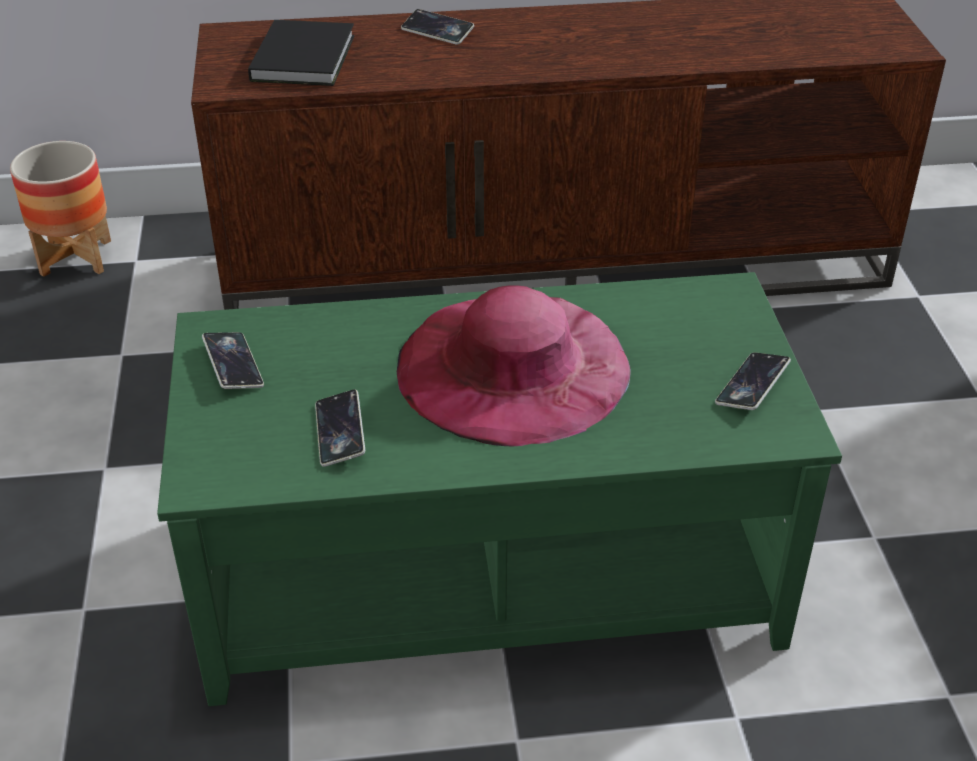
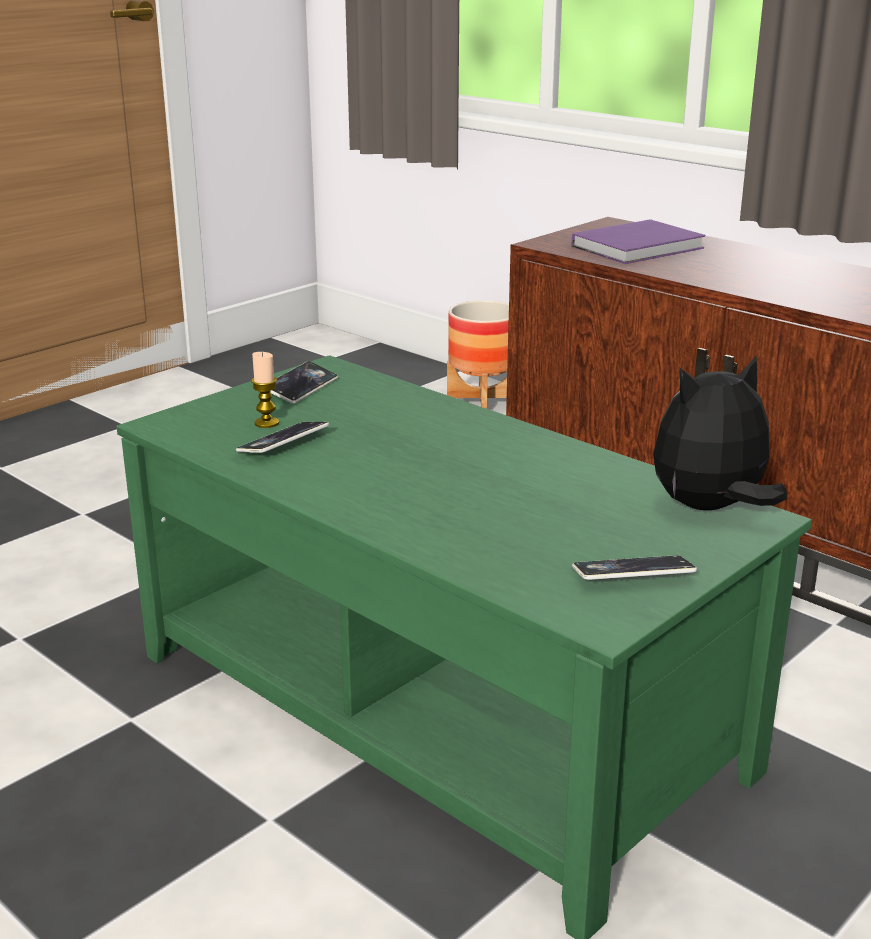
camera: 50 degrees right, 15 degrees down
black book [248,20,354,86] -> purple book [572,219,705,264]
pink hat [397,285,631,447] -> none
phone [401,9,474,45] -> none
none -> candle [251,352,279,428]
none -> plush toy [653,355,787,510]

